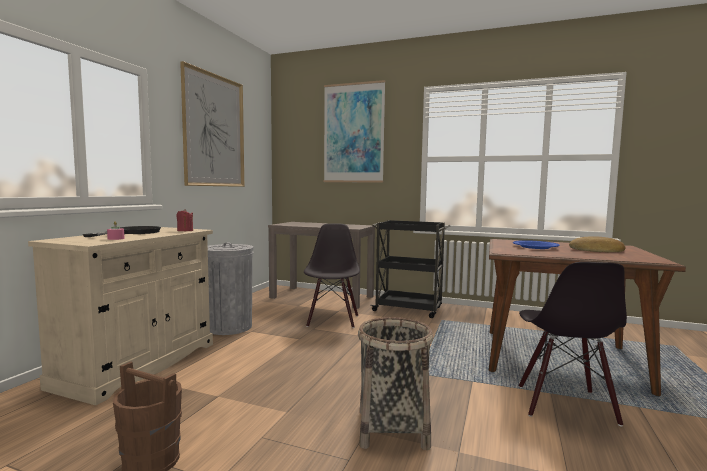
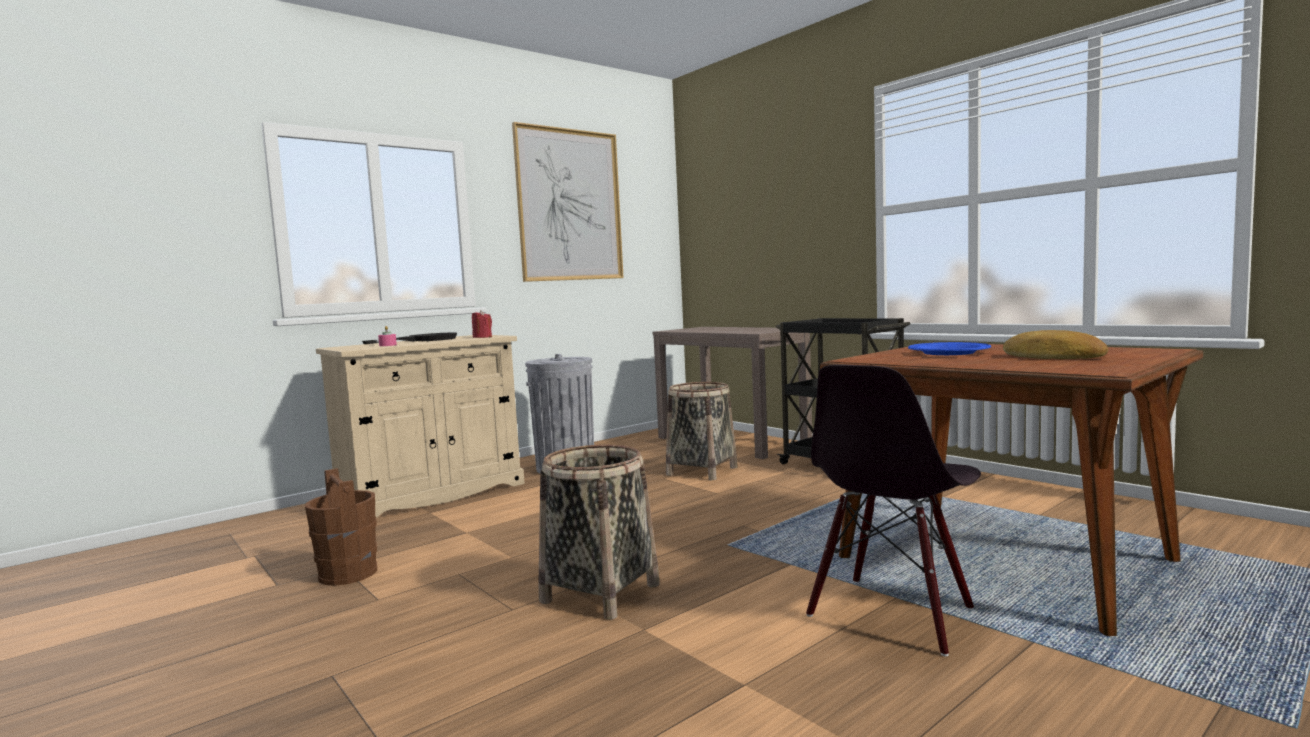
camera: 30 degrees right, 0 degrees up
black chair [304,223,360,328] -> basket [666,382,738,480]
picture [324,80,386,183] -> none

